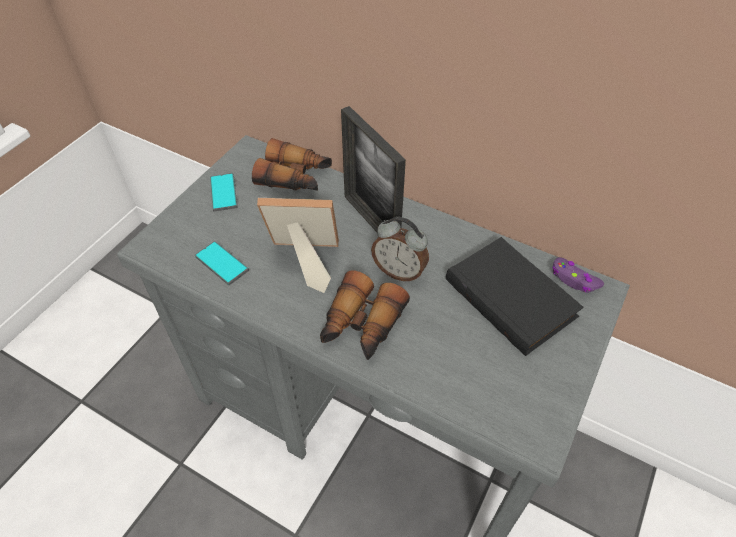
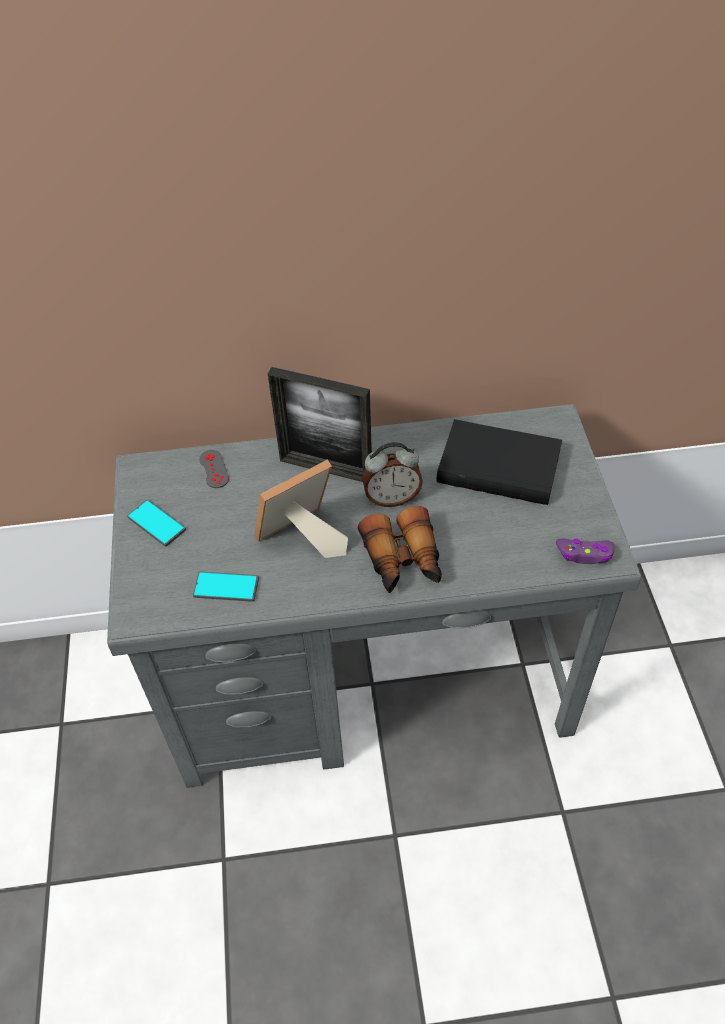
camera: 35 degrees left, 0 degrees up
binoculars [252,138,332,191] -> grey game controller [199,450,229,488]
purple game controller [553,257,604,293] -> purple game controller moved to [556,538,615,564]

